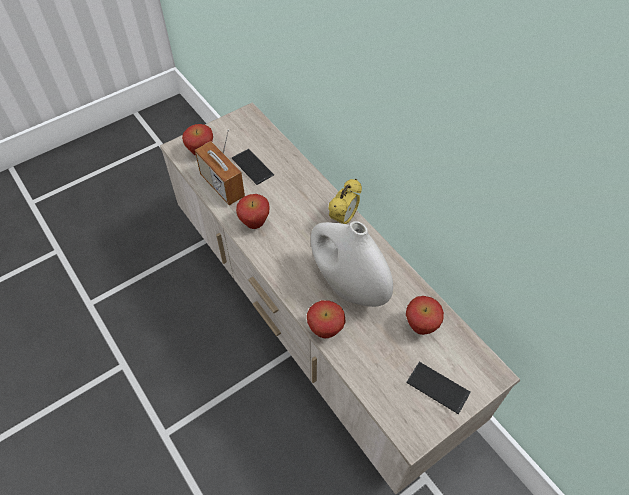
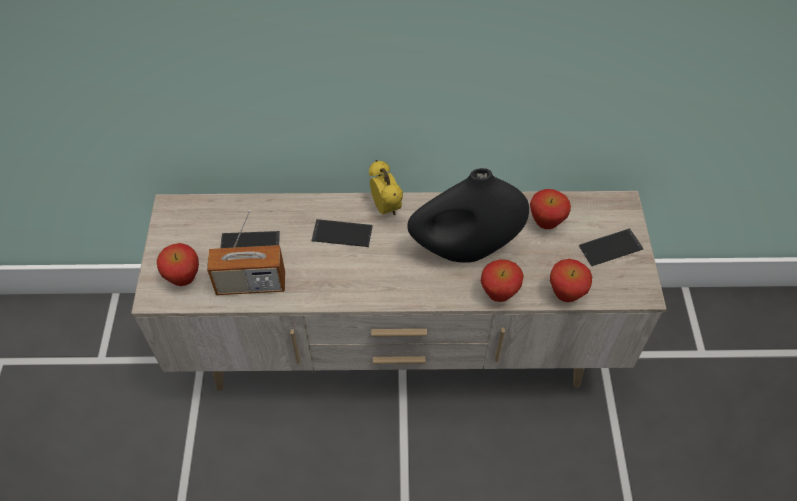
camera: 55 degrees left, 0 degrees up
apple [236,194,270,229] -> apple moved to [550,259,592,302]
white vase [311,221,393,307] -> black vase [407,168,529,263]
none -> phone [311,219,373,247]

